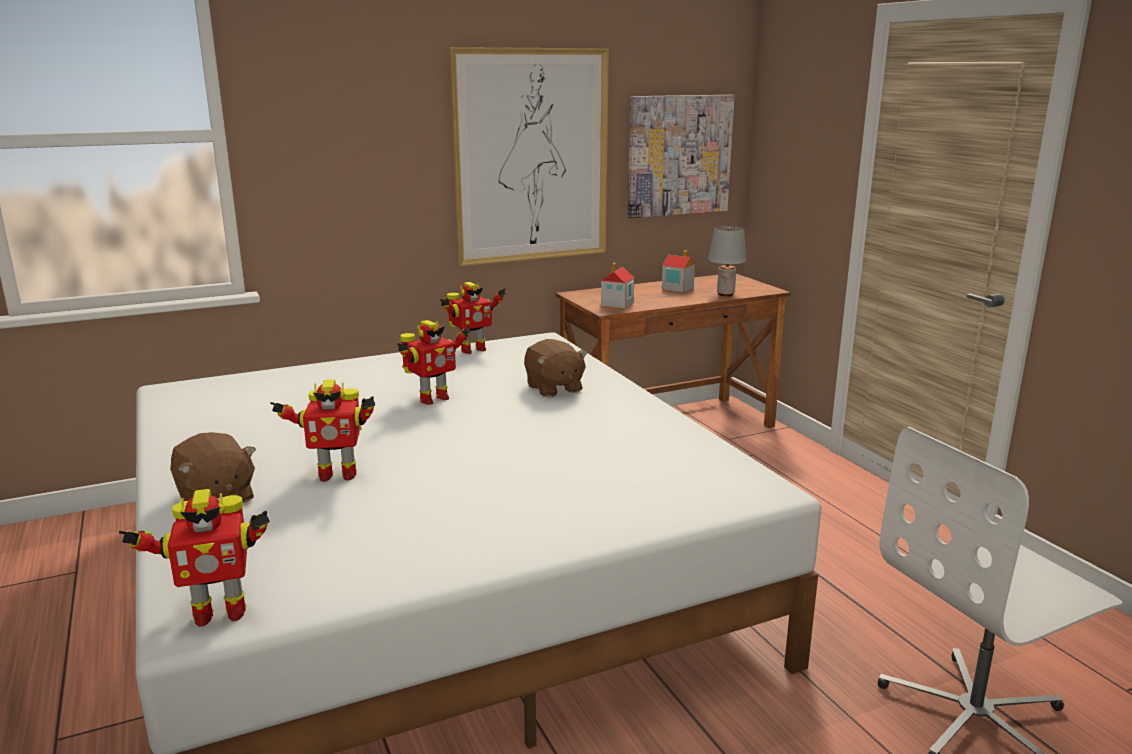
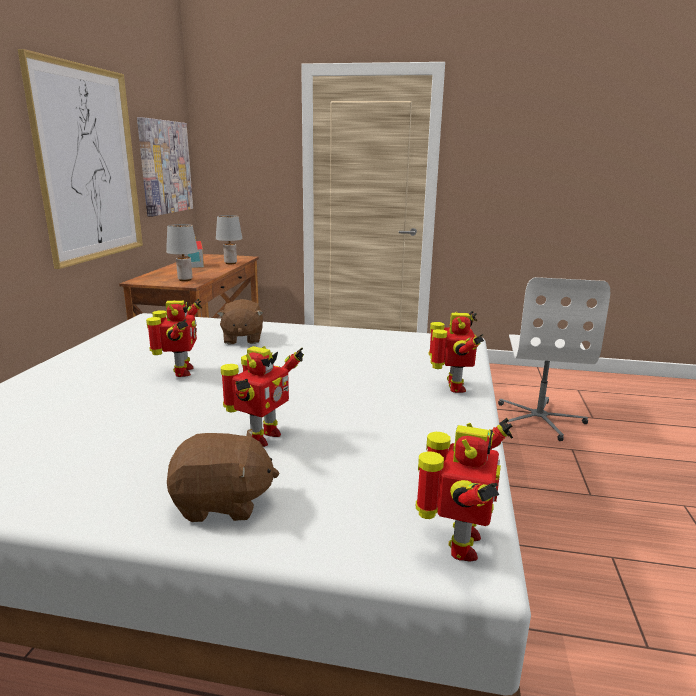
camera: 55 degrees left, 0 degrees up
toy robot [440,282,507,354] -> toy robot moved to [429,311,484,393]
brown plush toy [524,339,588,397] -> brown plush toy turned 75 degrees clockwise [217,299,263,344]
toy house [601,263,634,308] -> grey table lamp [166,224,198,281]

